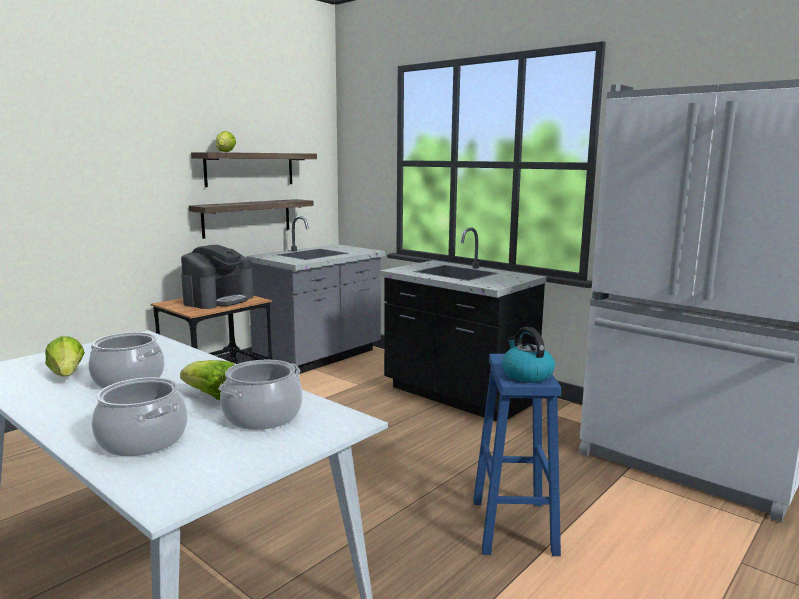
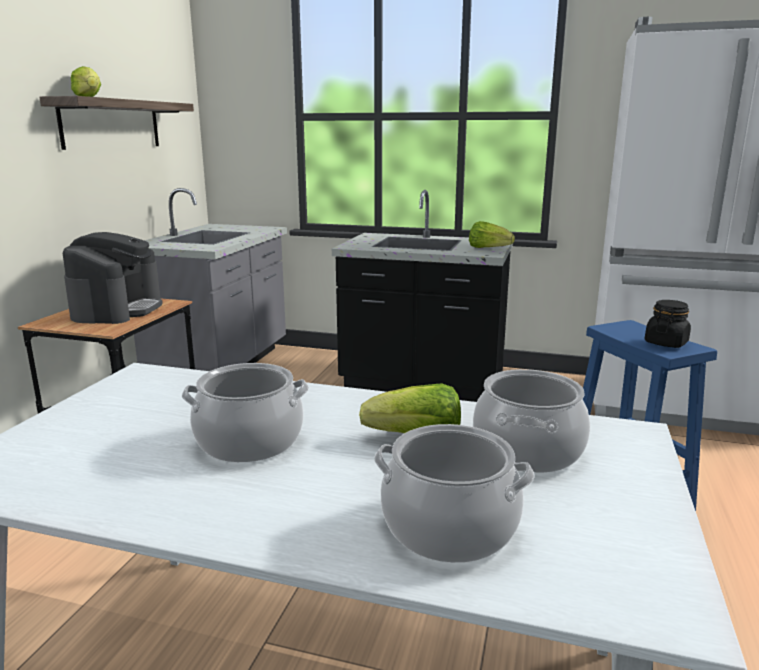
camera: 25 degrees left, 5 degrees up
lettuce [45,336,85,377] -> lettuce moved to [469,221,515,248]
shelf [189,199,314,239] -> none
kettle [502,327,555,383] -> black jar [645,300,691,348]

